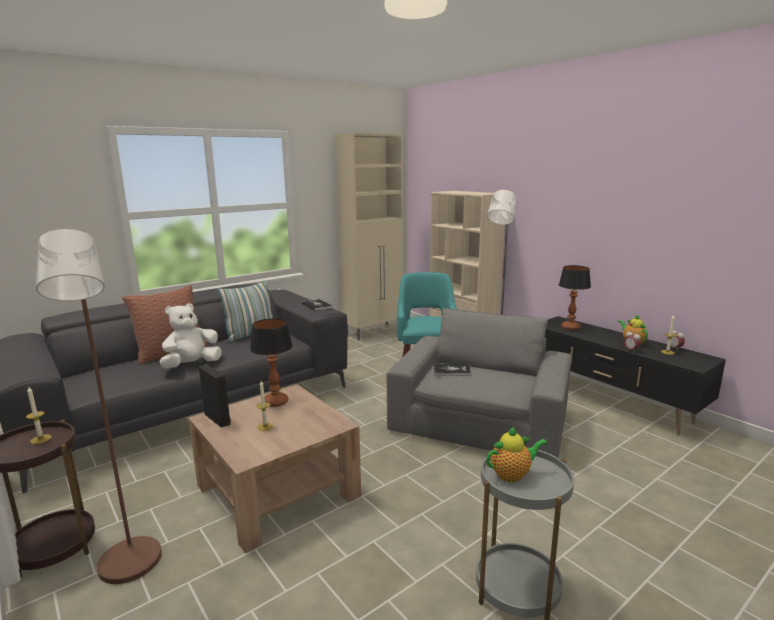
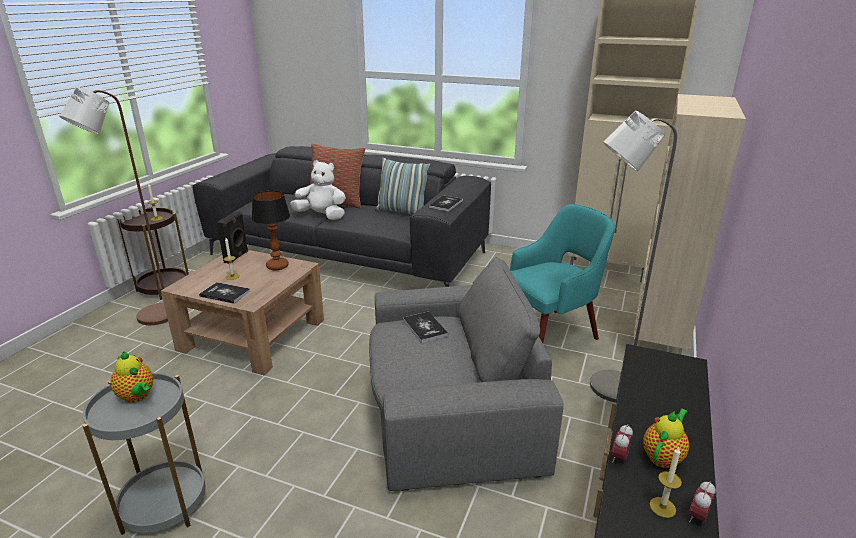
camera: 60 degrees right, 10 degrees up
table lamp [559,265,591,330] -> none
none -> book [199,282,251,304]

